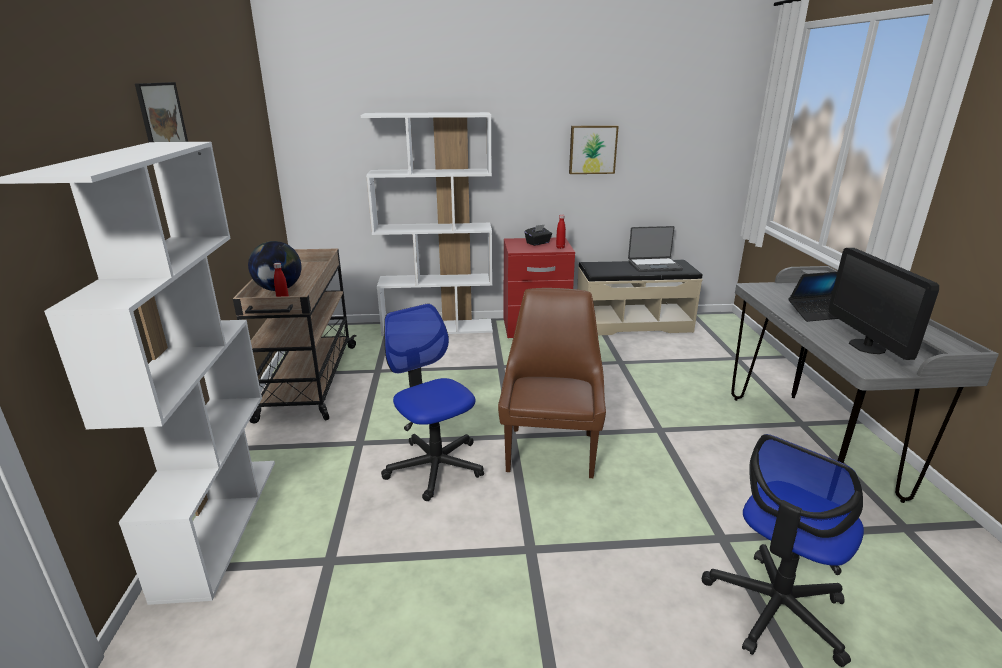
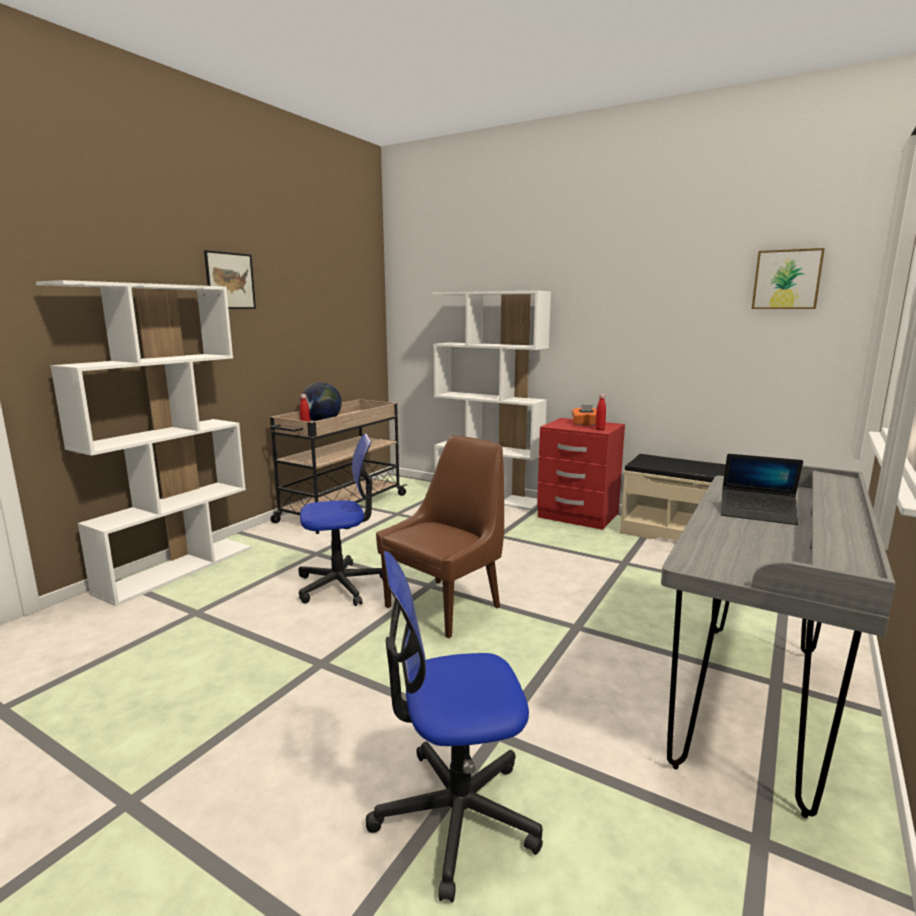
camera: 35 degrees right, 10 degrees down
office chair [381,304,484,501] -> office chair turned 75 degrees clockwise [298,433,383,606]
black tissue box [525,224,552,246] -> orange tissue box [572,405,597,425]
picture [569,125,619,174] -> picture moved to [752,248,825,309]
laptop [628,226,683,272] -> none
monitor [829,248,939,360] -> none

